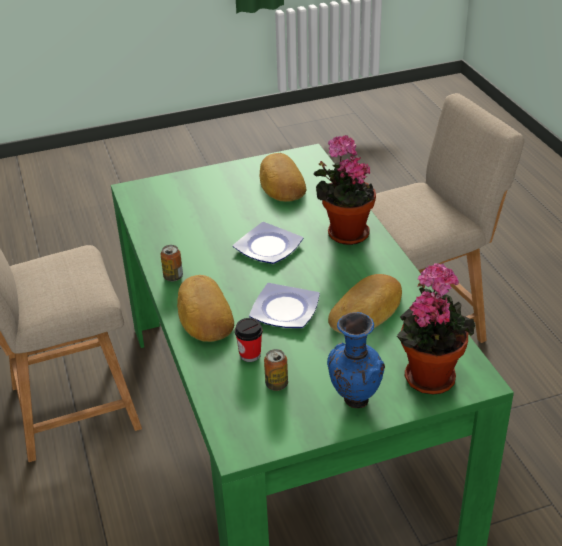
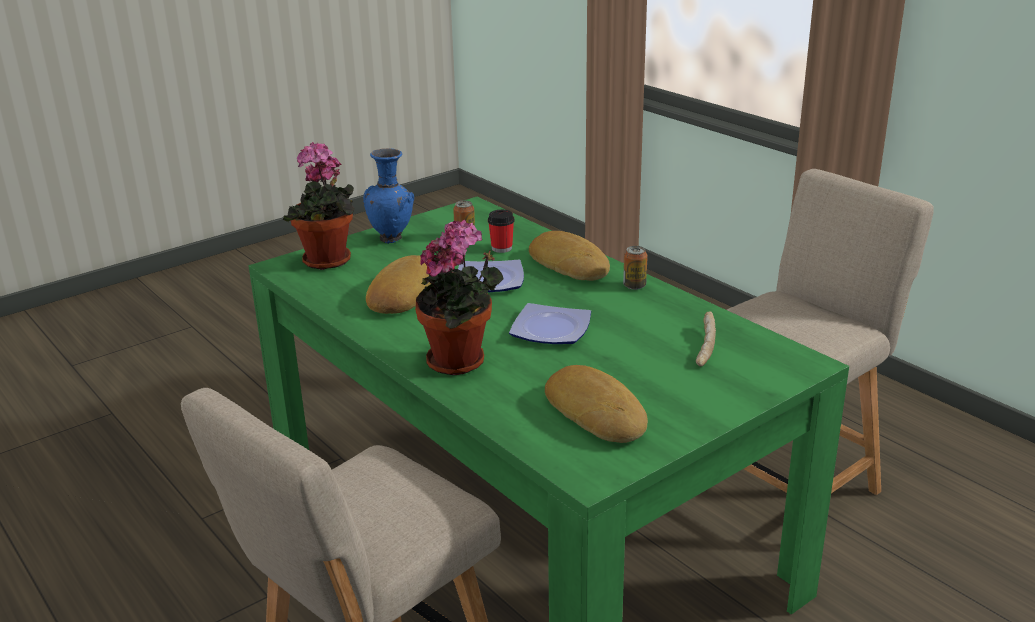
camera: 160 degrees right, 10 degrees down
none -> bread [696,311,716,367]

